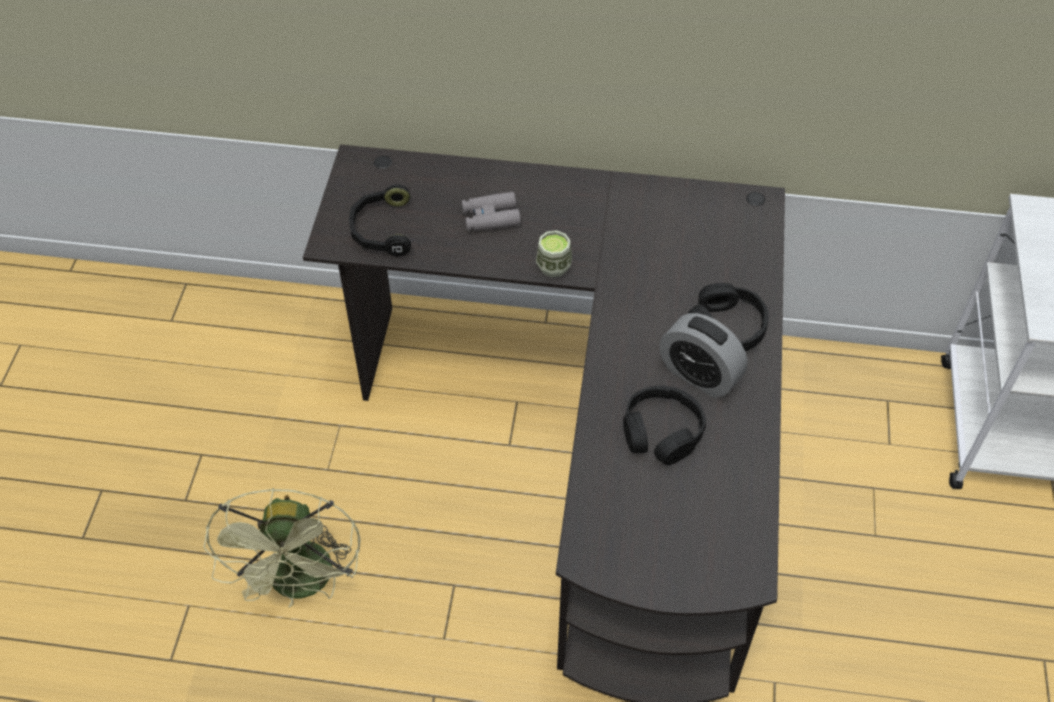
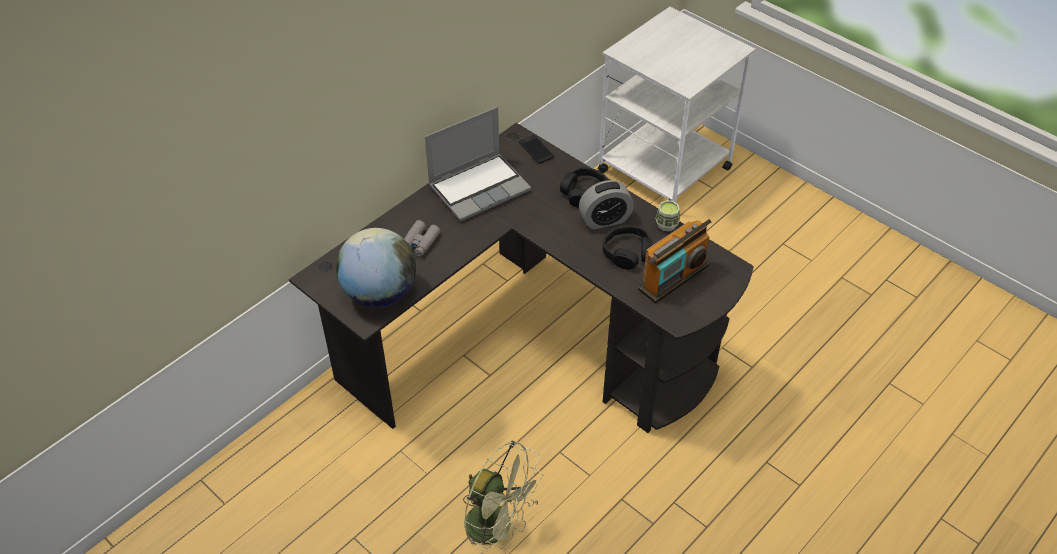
camera: 55 degrees left, 5 degrees down
black headphones [349,184,411,256] -> globe [336,228,416,307]
cup [536,230,572,277] -> cup moved to [655,200,680,231]
none -> laptop [425,107,531,221]
none -> phone [519,135,554,164]
none -> radio [638,219,711,303]

